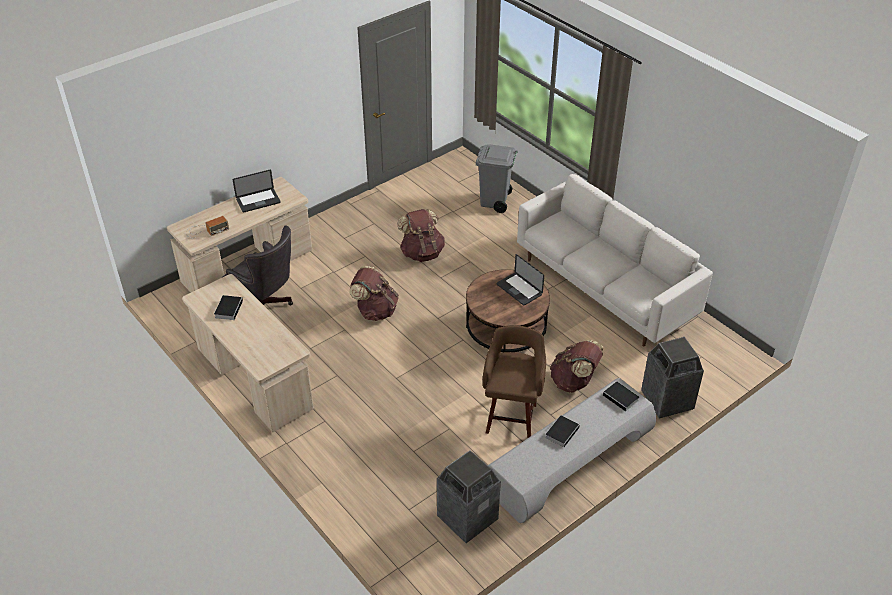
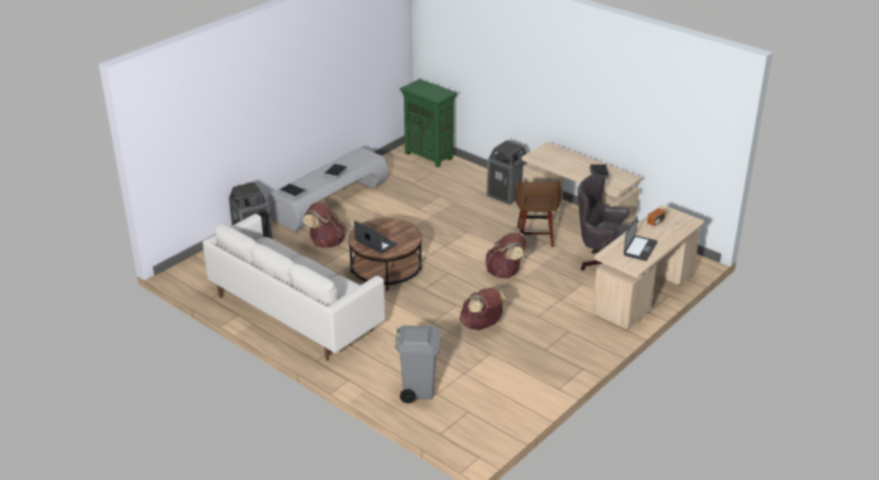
camera: 170 degrees right, 10 degrees down
laptop [233,170,280,213] -> laptop turned 150 degrees clockwise [624,216,658,261]
trash can [437,450,501,543] -> trash can moved to [487,140,527,205]
brown stool [483,325,546,439] -> brown stool moved to [514,180,562,247]
none -> green cabinet [399,79,458,167]

